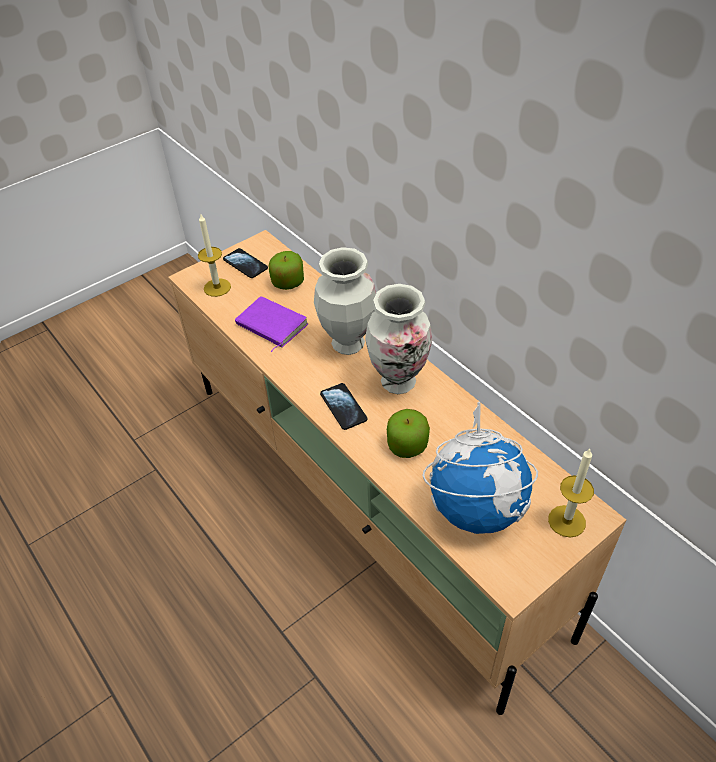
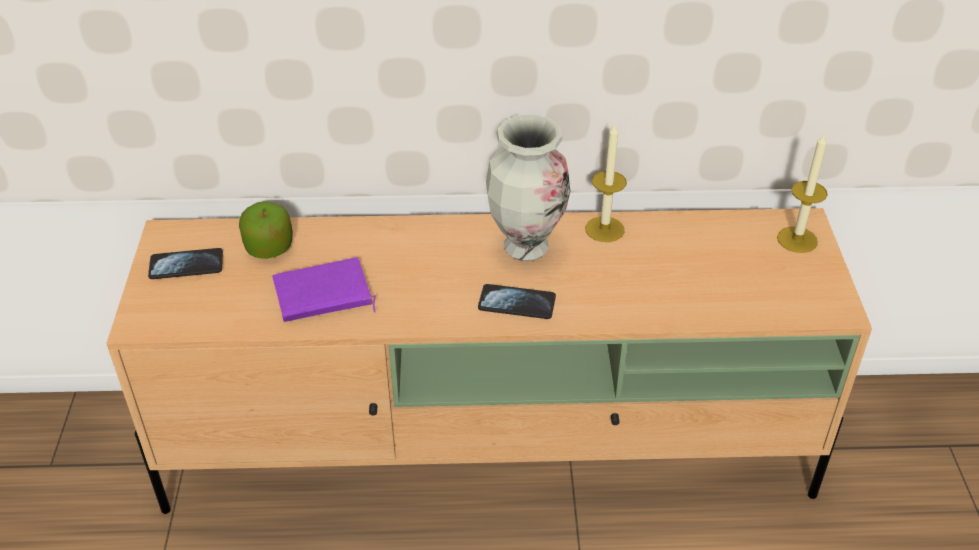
camera: 55 degrees left, 5 degrees down
candle [198,213,231,297] -> candle moved to [585,123,627,242]
vase [314,247,376,355] -> none
apple [387,409,430,458] -> none
globe [422,402,538,534] -> none

